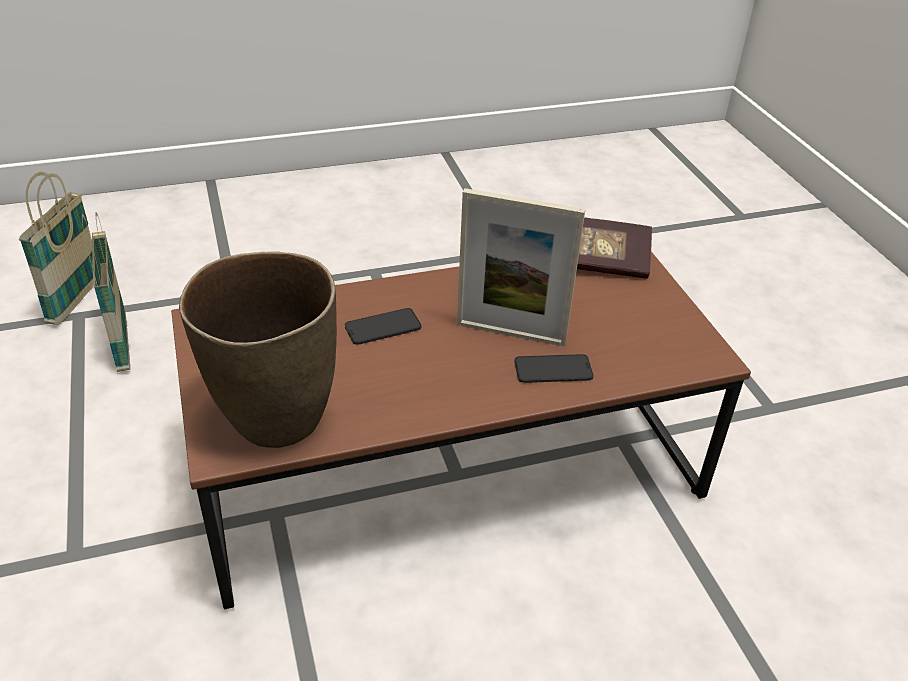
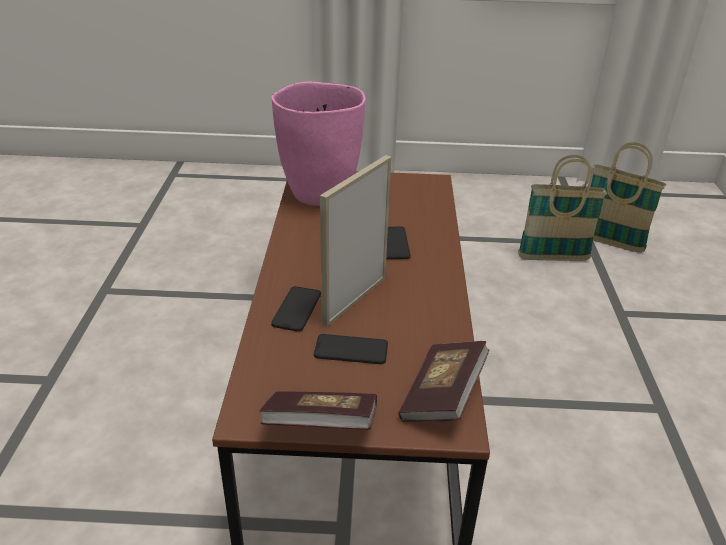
camera: 110 degrees right, 5 degrees down
brown vase [179,252,337,448] -> pink vase [271,81,366,206]
none -> book [259,391,377,430]
none -> phone [314,334,388,364]

